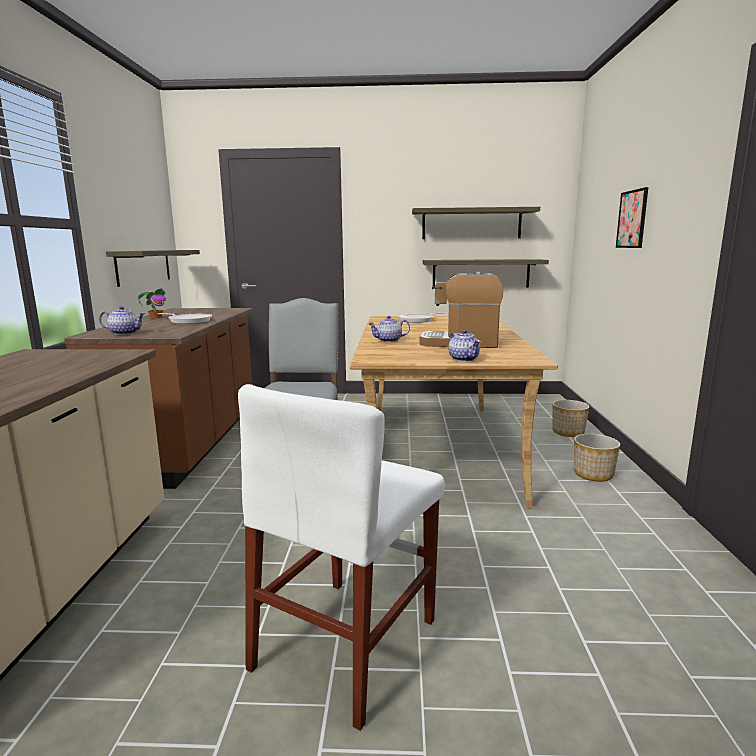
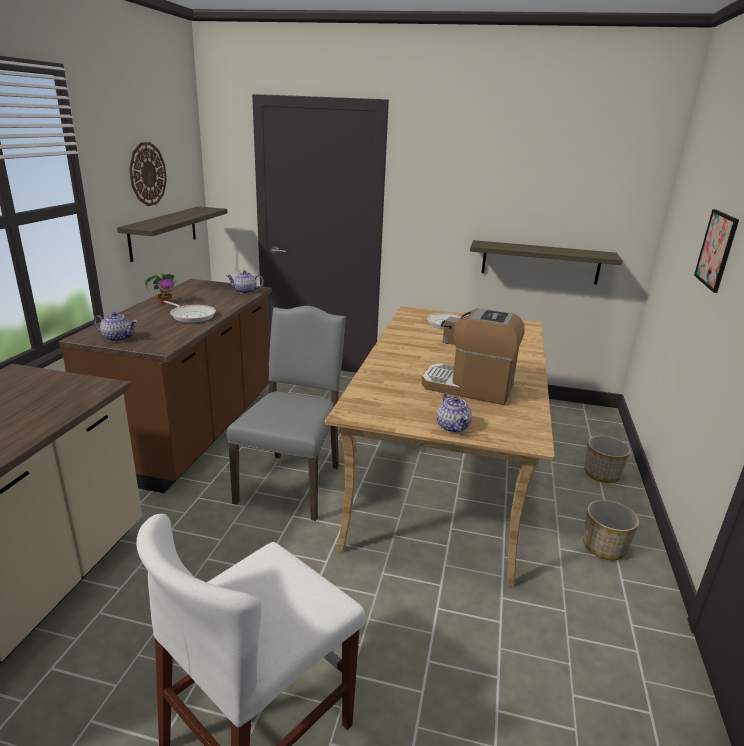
camera: 10 degrees right, 10 degrees up
teapot [368,316,410,342] -> teapot moved to [226,270,264,294]
shelf [412,207,540,239] -> none
none -> wall clock [129,142,167,206]

